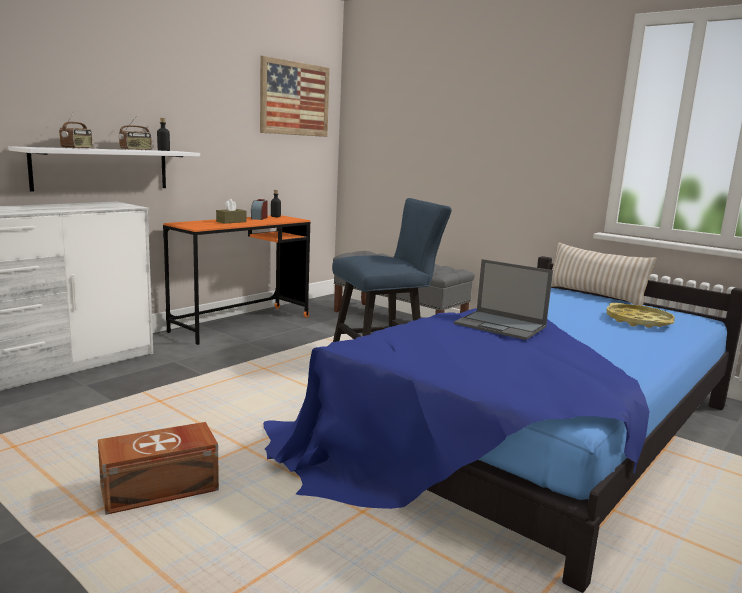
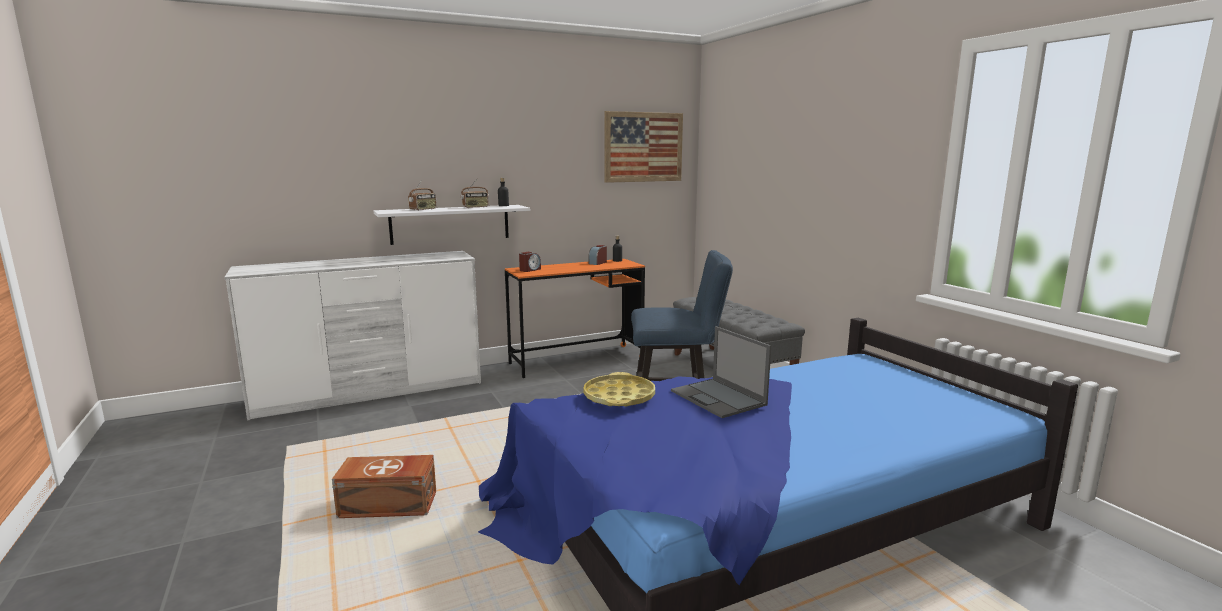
camera: 25 degrees right, 0 degrees up
brown tissue box [216,199,247,224] -> none
beige pillow [551,242,657,306] -> none
yellow tray [606,303,675,328] -> yellow tray moved to [583,372,655,407]
none -> alarm clock [519,252,541,272]

